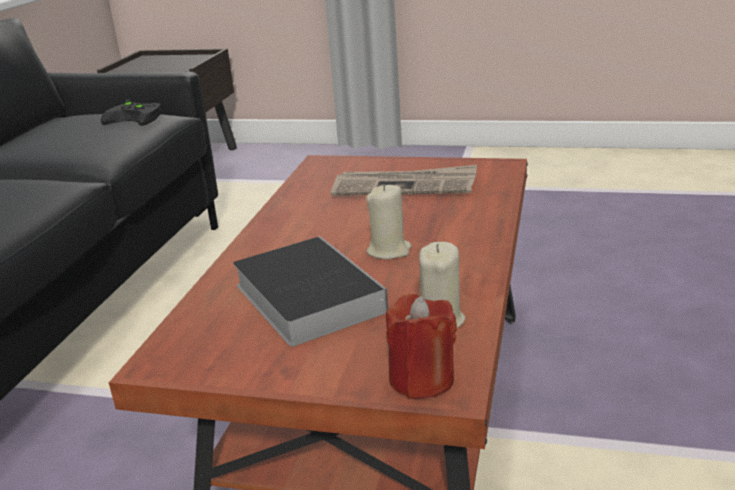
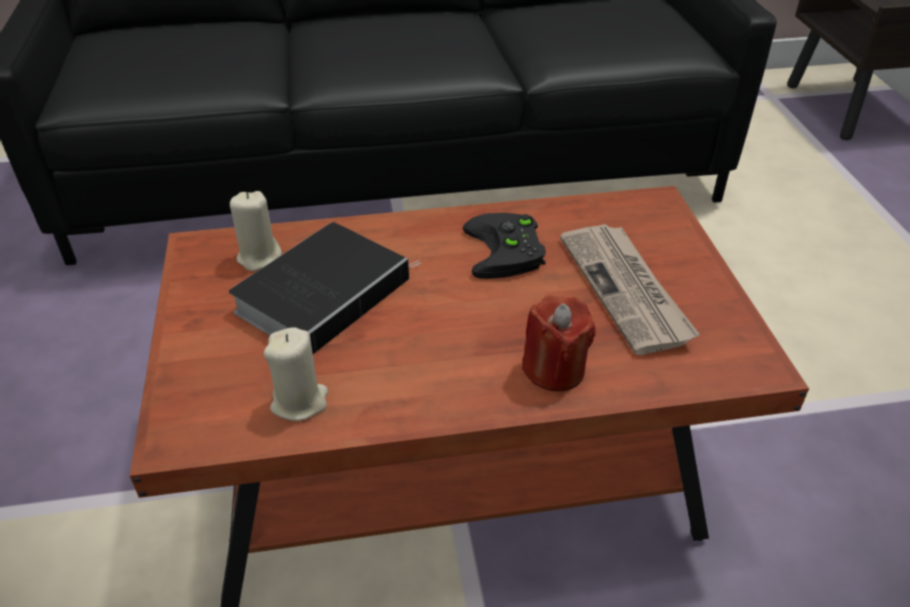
camera: 65 degrees right, 15 degrees up
black game controller [101,100,161,126] -> black game controller moved to [463,213,546,279]
beige candle [366,184,412,259] -> beige candle moved to [230,191,282,271]
red candle [386,294,457,399] -> red candle moved to [522,295,595,391]

